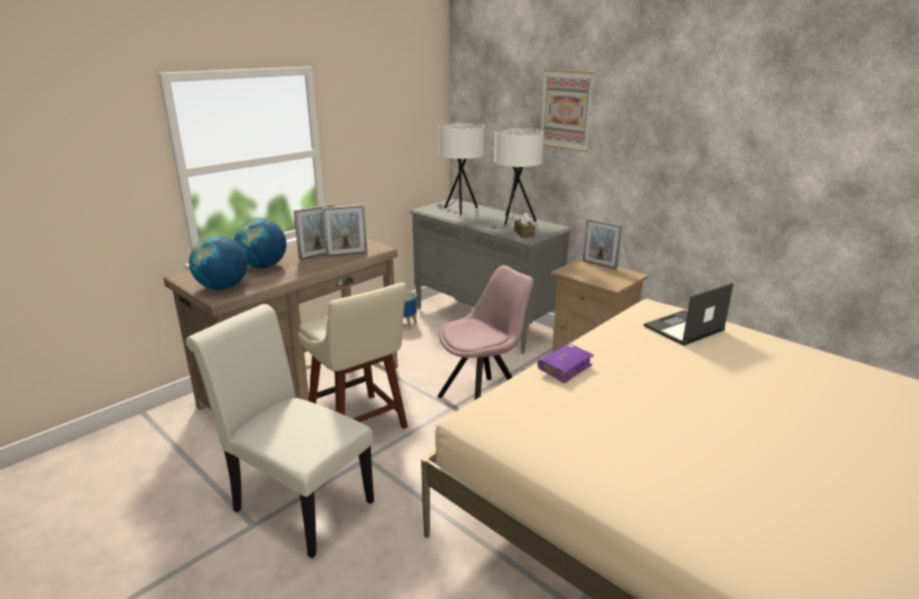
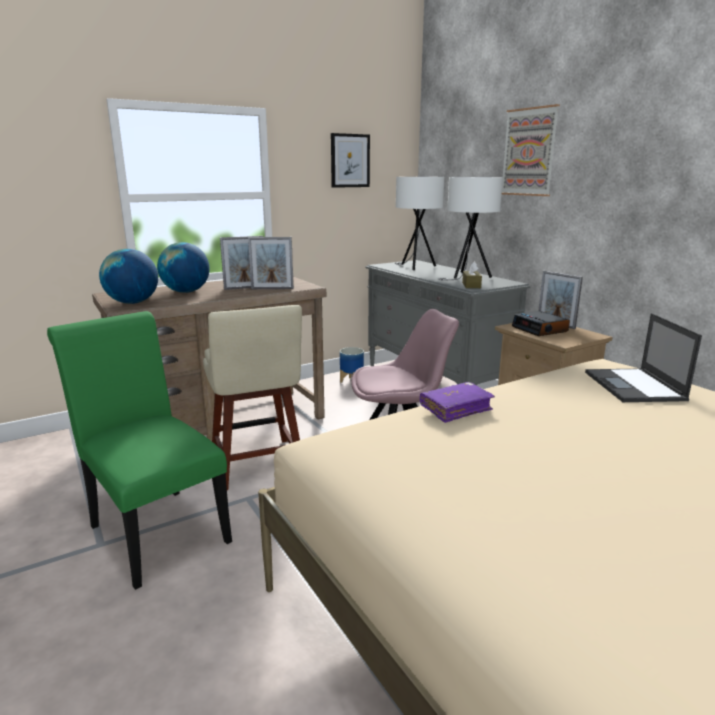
camera: 15 degrees right, 5 degrees down
white chair [186,304,374,558] -> green chair [47,311,232,590]
laptop [644,283,734,346] -> laptop turned 75 degrees counterclockwise [585,313,702,402]
none -> picture [331,133,370,188]
none -> alarm clock [512,311,570,336]

